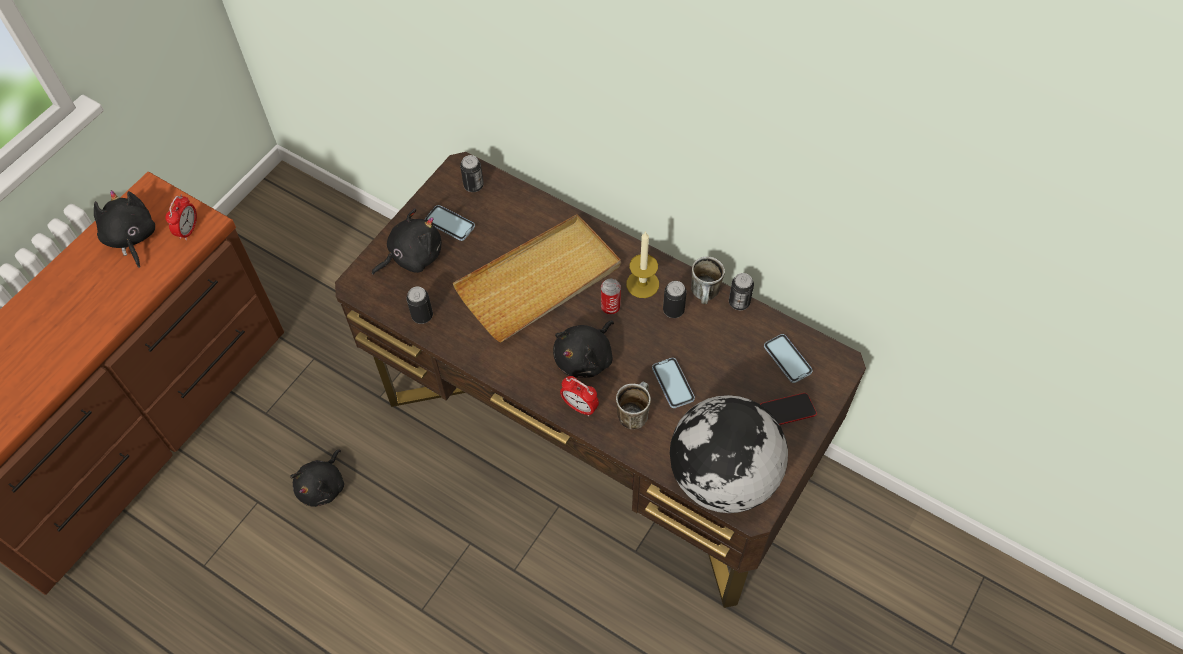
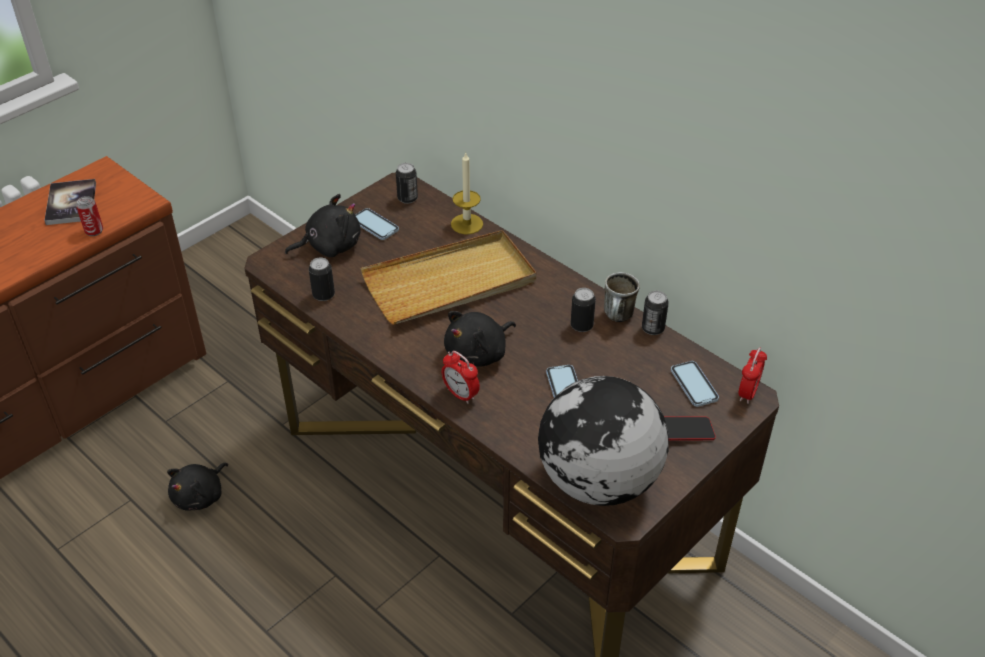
camera: 10 degrees right, 15 degrees down
black plush toy [94,190,155,268] -> book [44,179,96,225]
alarm clock [165,195,197,240] -> alarm clock moved to [738,347,767,404]
can [601,279,621,315] -> can moved to [76,196,103,236]
mug [616,382,651,429] -> none
candle [626,231,659,298] -> candle moved to [451,151,483,235]

